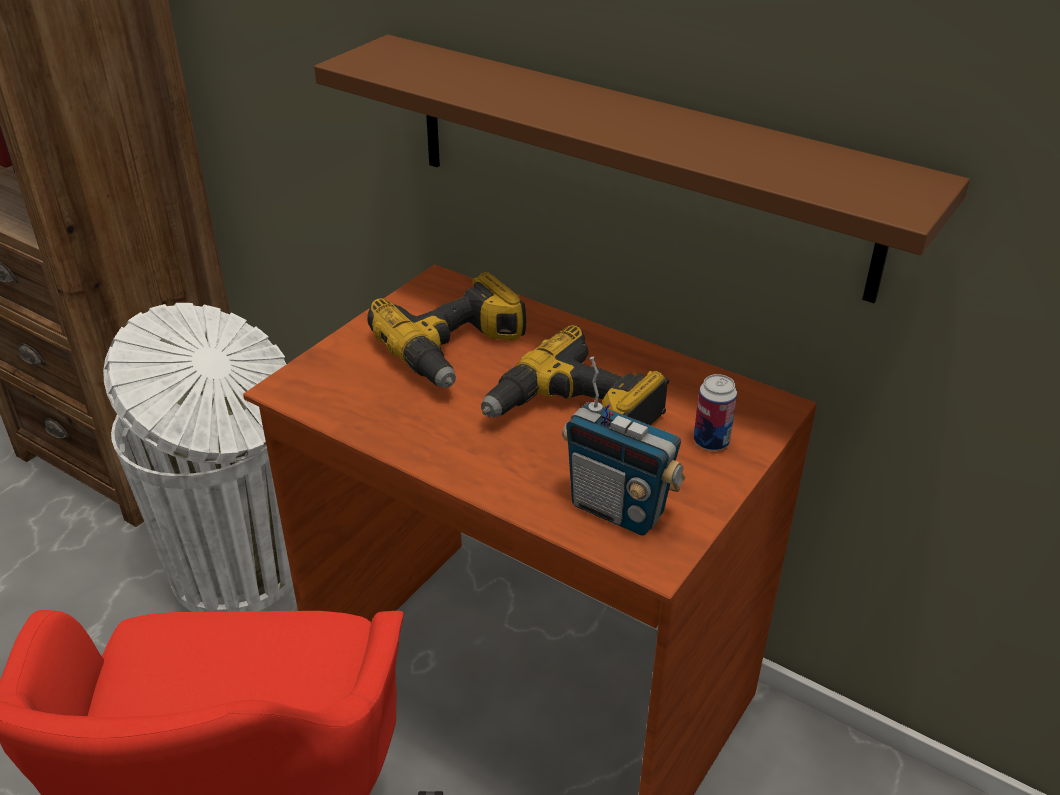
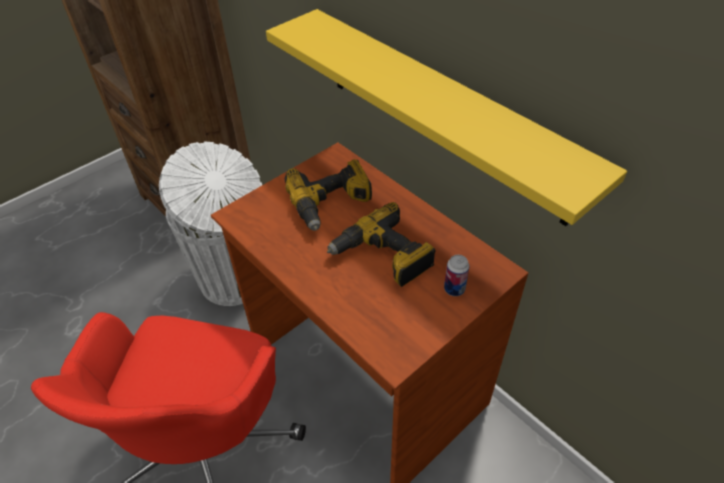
camera: 15 degrees right, 10 degrees up
brown shelf [314,35,970,303] -> yellow shelf [266,9,627,226]
radio [562,356,685,536] -> none

